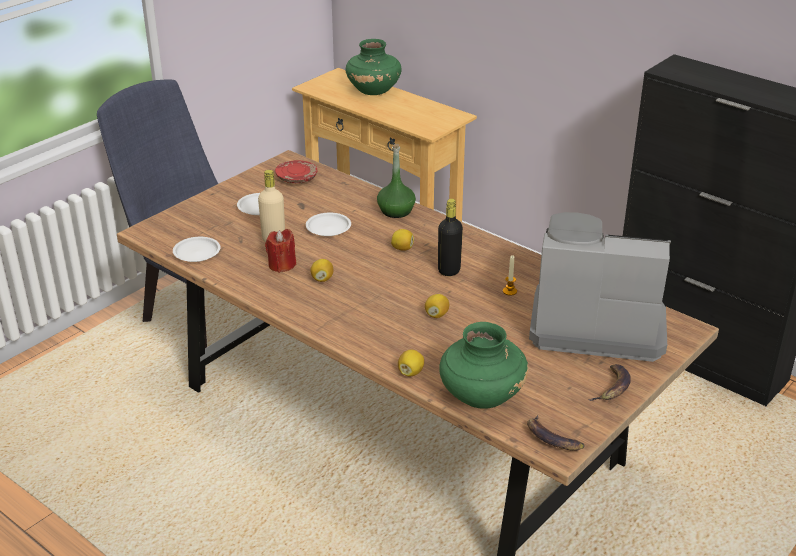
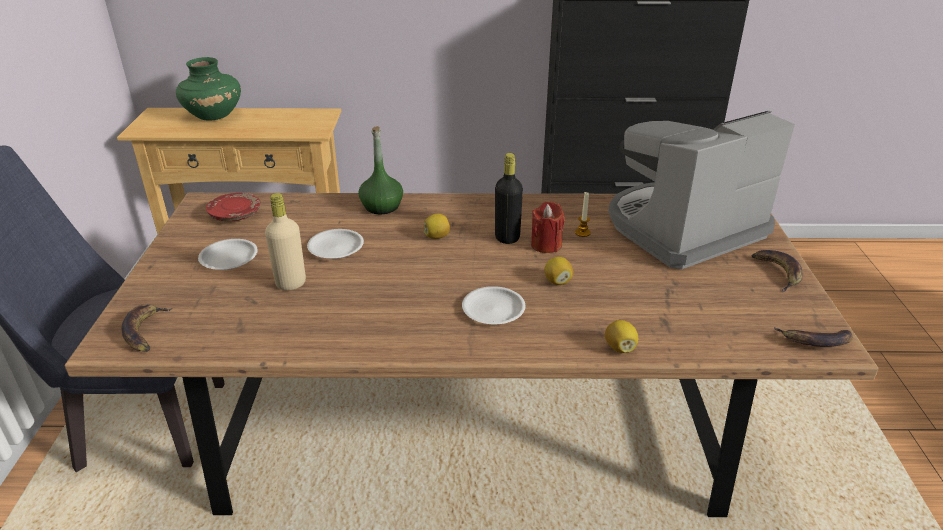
camera: 40 degrees left, 0 degrees up
white plate [173,237,220,262] -> white plate moved to [462,286,525,324]
red candle [265,229,297,273] -> red candle moved to [531,201,565,253]
lemon [310,259,333,282] -> none
green vase [439,322,528,408] -> none
none -> banana [122,304,172,352]

